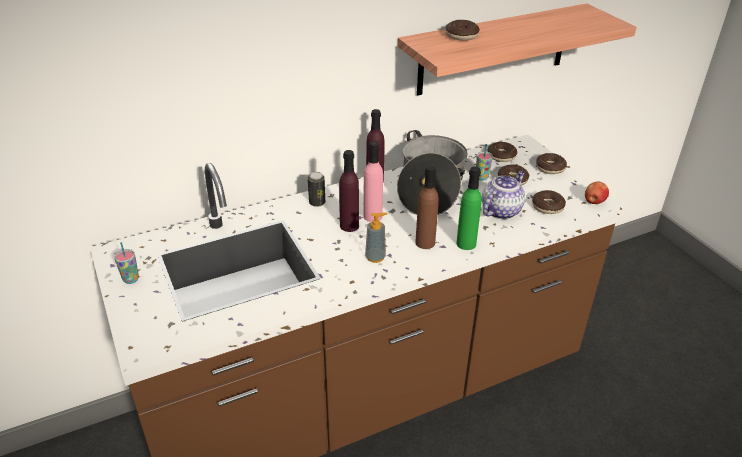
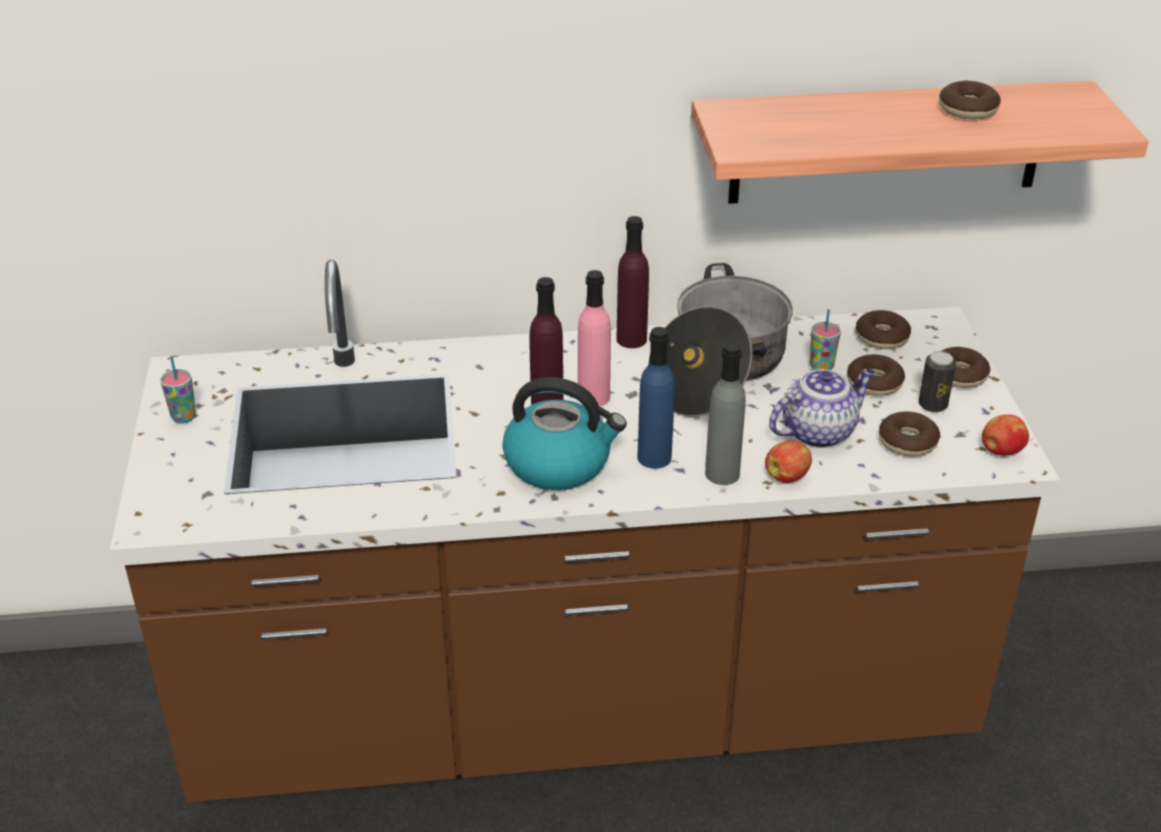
camera: 20 degrees right, 0 degrees up
can [308,172,325,207] -> can moved to [919,351,956,412]
soap dispenser [365,213,387,263] -> kettle [502,377,627,490]
brown bottle [415,166,439,249] -> blue bottle [637,327,675,469]
donut [445,20,480,41] -> donut moved to [939,80,1001,119]
green bottle [456,166,482,250] -> grey bottle [705,342,746,485]
none -> apple [765,440,812,483]

